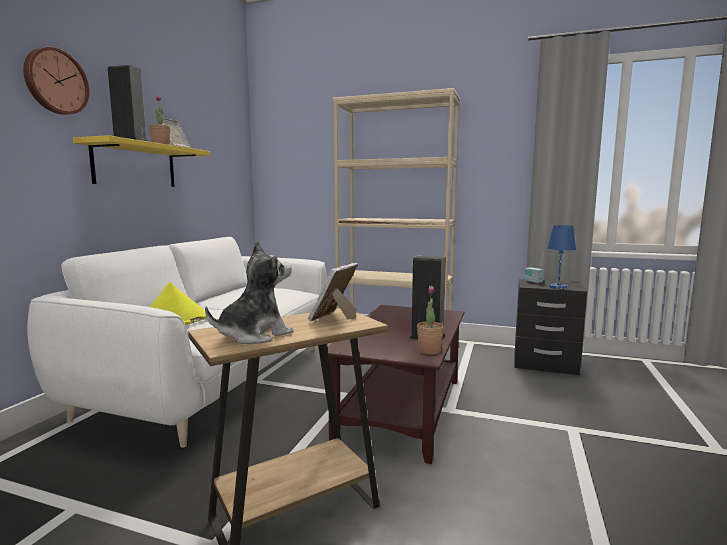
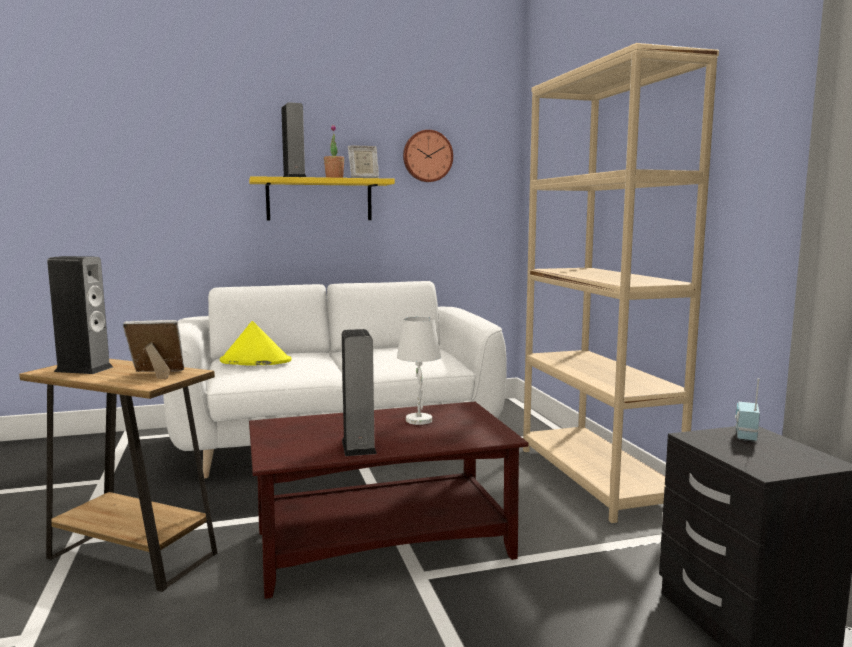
camera: 55 degrees right, 0 degrees up
wall clock [23,47,89,115] -> wall clock moved to [403,130,453,182]
plush toy [205,240,294,344] -> speaker [47,256,113,374]
potted plant [417,286,444,354] -> none
blue table lamp [547,225,576,289] -> none
none -> white table lamp [397,317,441,425]

